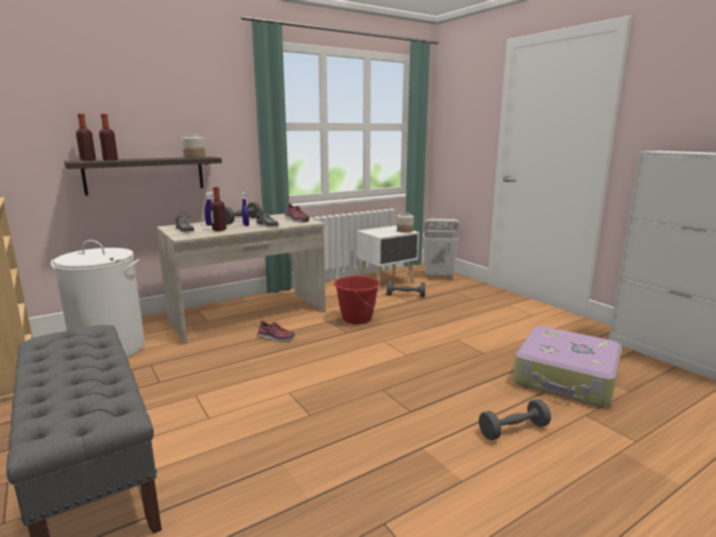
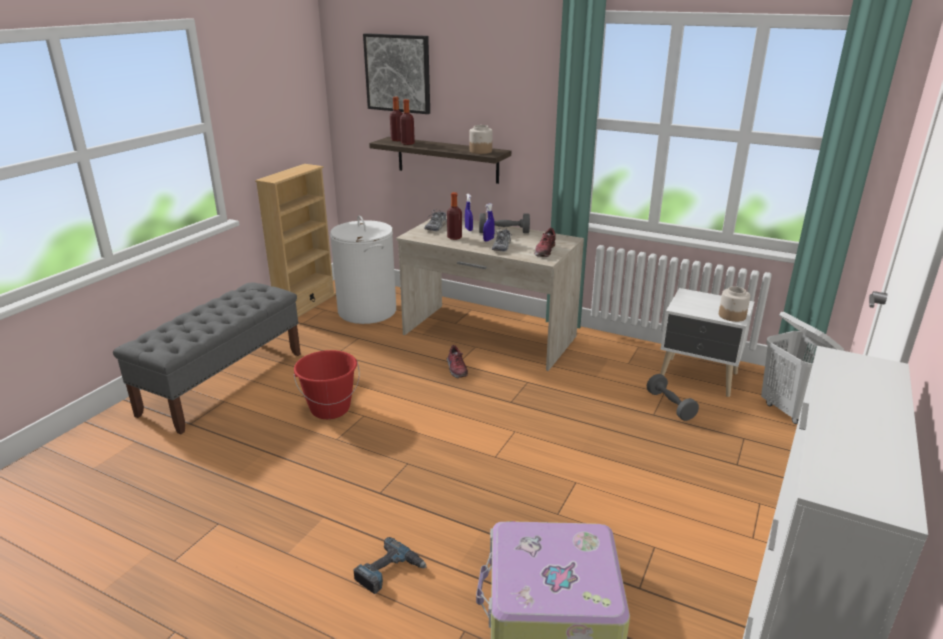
camera: 60 degrees right, 10 degrees up
red bucket [334,276,380,324] -> red bucket moved to [294,350,360,419]
grey dumbbell [479,399,551,440] -> power drill [354,537,427,594]
none -> picture [363,33,430,114]

